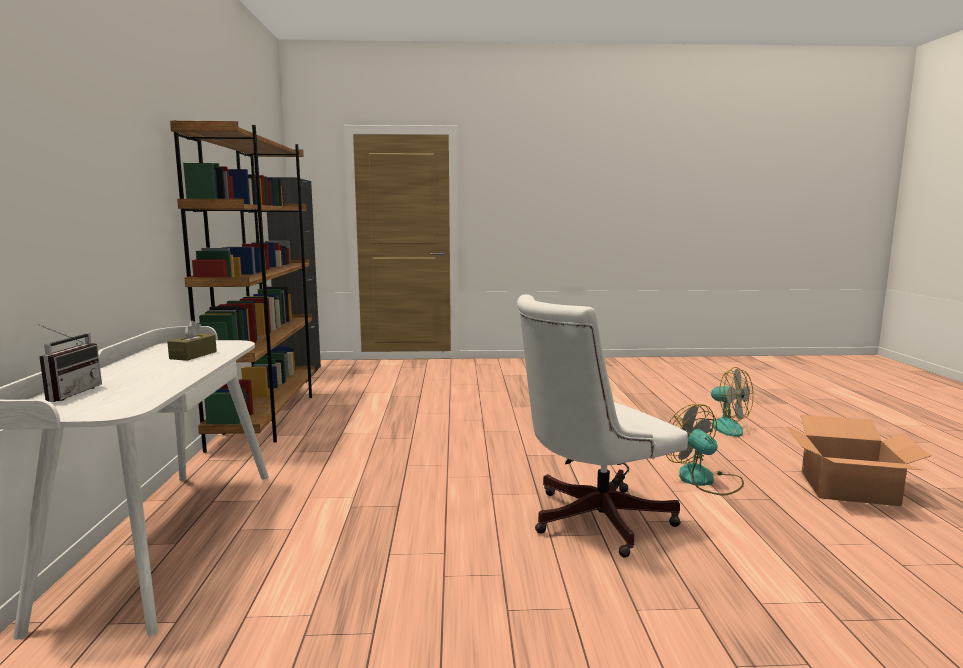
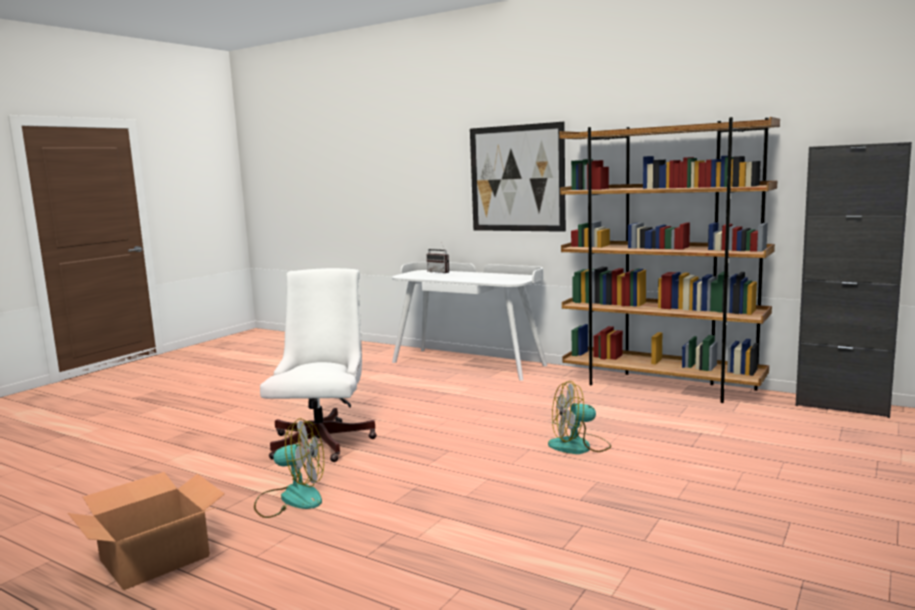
camera: 125 degrees right, 0 degrees up
brown tissue box [167,321,217,361] -> none
fan [696,367,753,437] -> fan moved to [548,381,611,454]
none -> picture [470,122,566,232]

